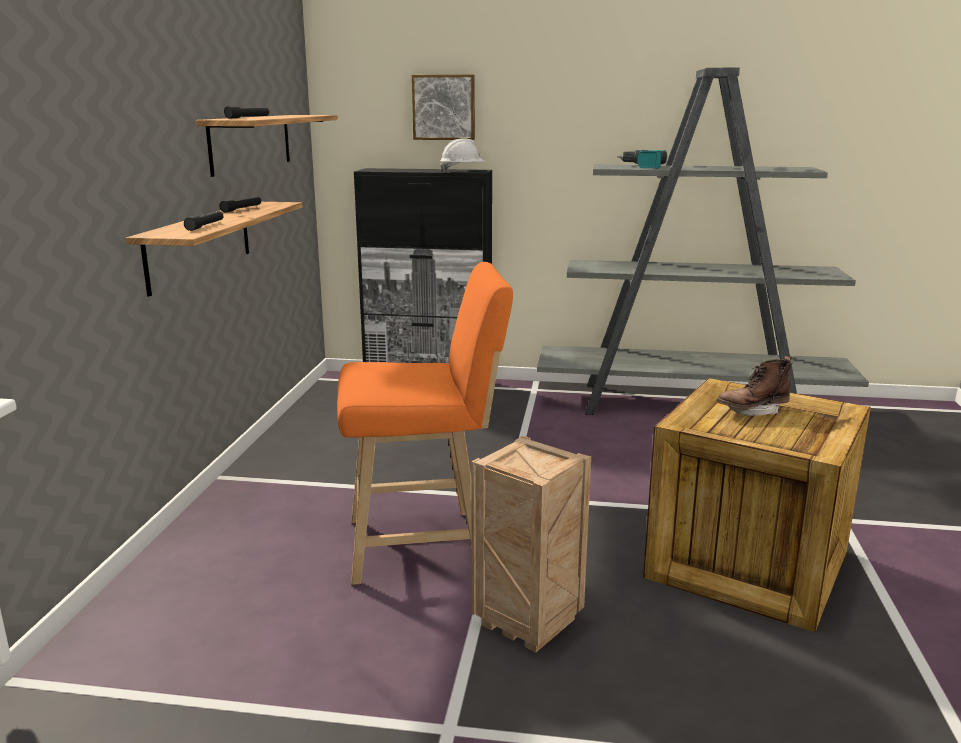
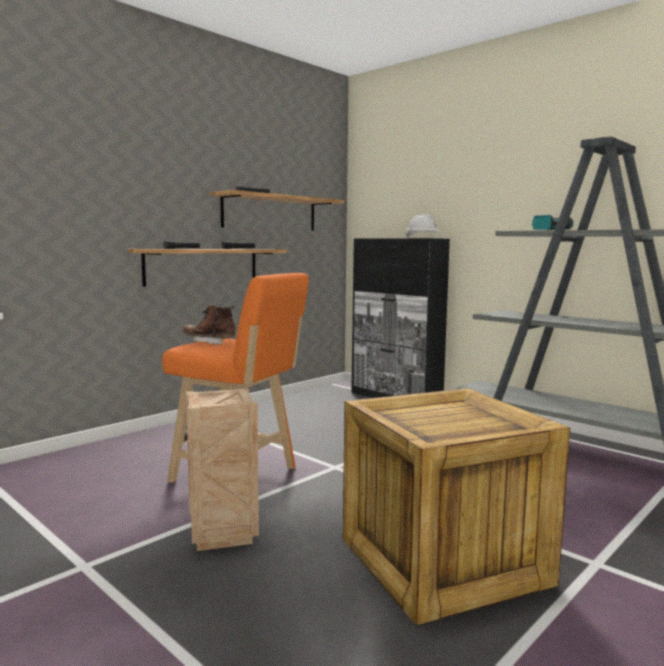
camera: 35 degrees right, 10 degrees down
picture [412,75,475,140] -> none
brown boot [717,356,792,416] -> brown boot moved to [182,306,235,345]

